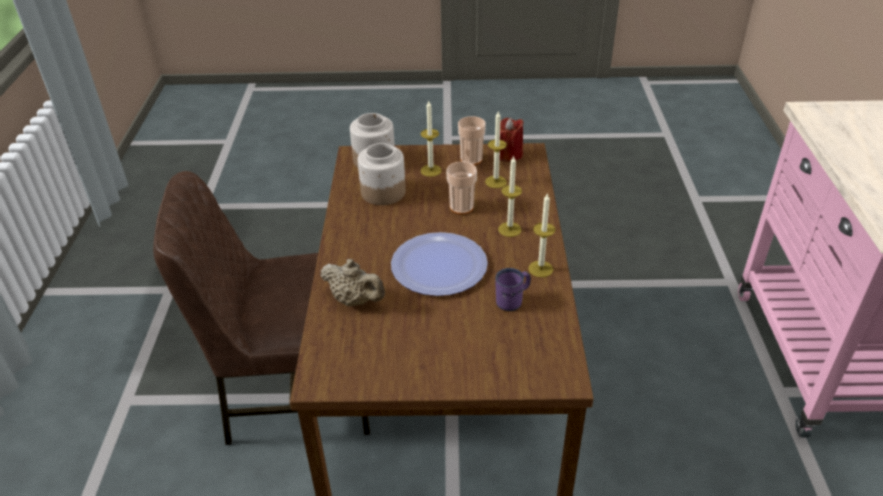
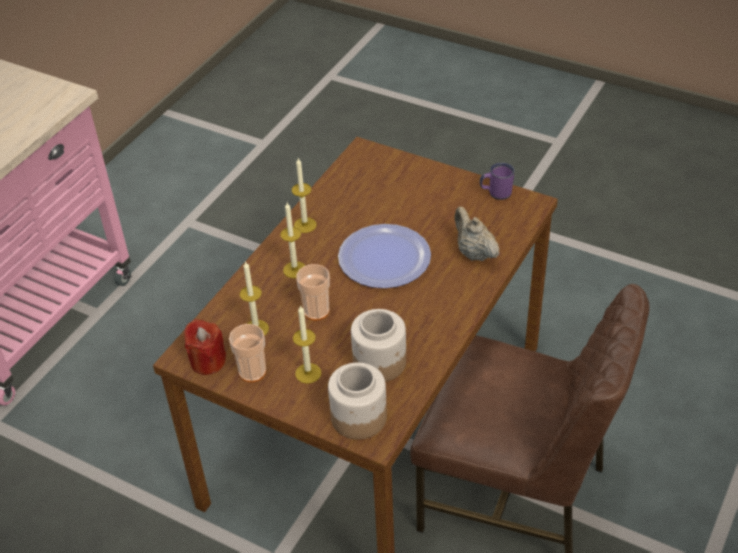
camera: 150 degrees left, 5 degrees up
purple mug [496,268,531,311] -> purple mug moved to [480,163,515,200]

